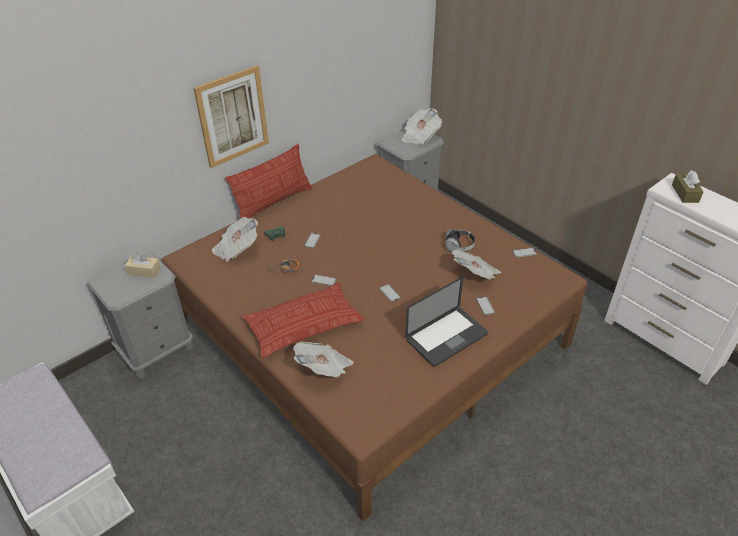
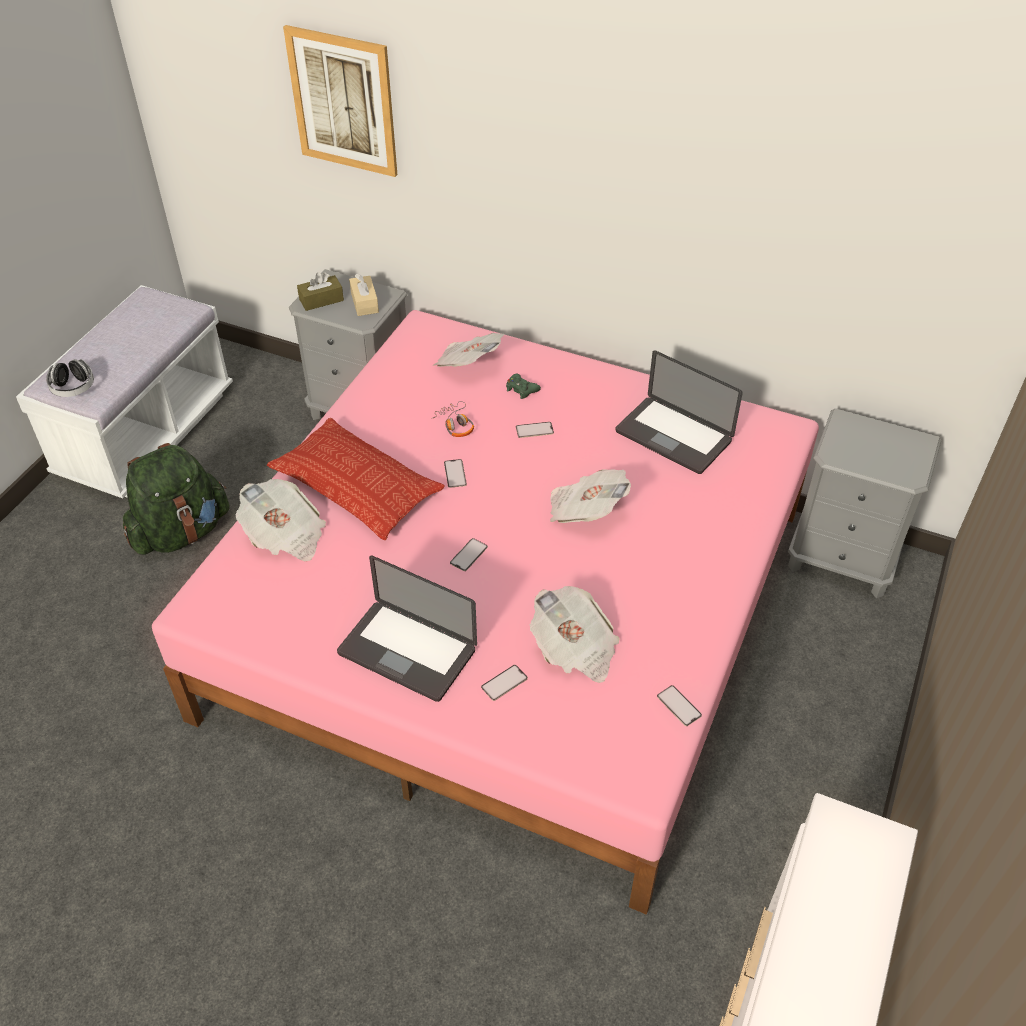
camera: 65 degrees right, 5 degrees up
brown bed [161,154,587,521] -> pink bed [152,310,819,915]
picture [194,65,269,168] -> picture moved to [283,25,397,177]
pillow [225,144,312,219] -> none
newspaper [402,108,442,145] -> newspaper moved to [550,469,631,523]
headphones [445,229,475,251] -> headphones moved to [46,359,94,397]
brown tissue box [672,170,704,203] -> brown tissue box moved to [297,272,344,311]
none -> green backpack [123,443,230,555]
none -> laptop [615,350,743,474]

